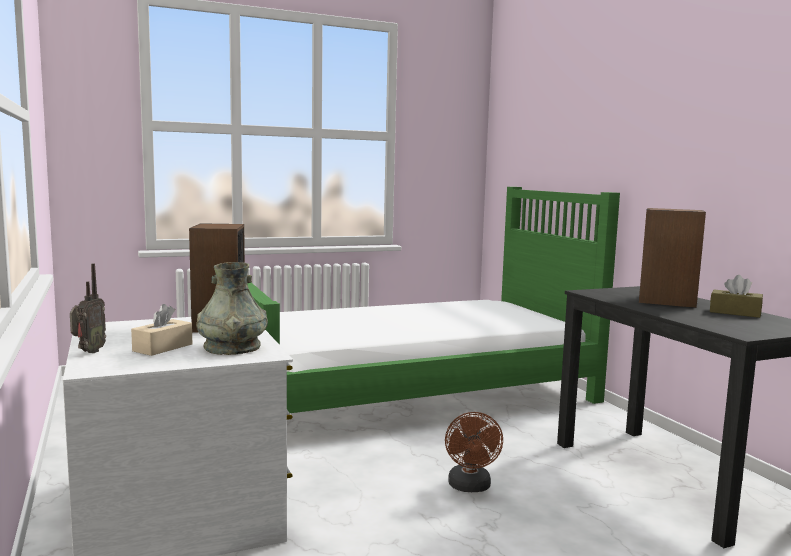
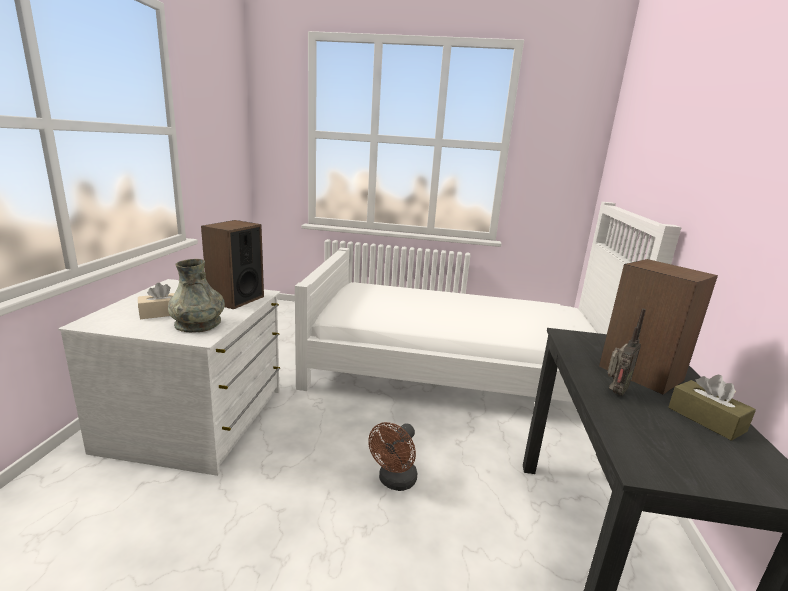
camera: 30 degrees right, 10 degrees up
radio [70,264,106,353] -> radio moved to [608,308,646,396]
green bed [247,187,620,413] -> white bed [295,202,682,402]

